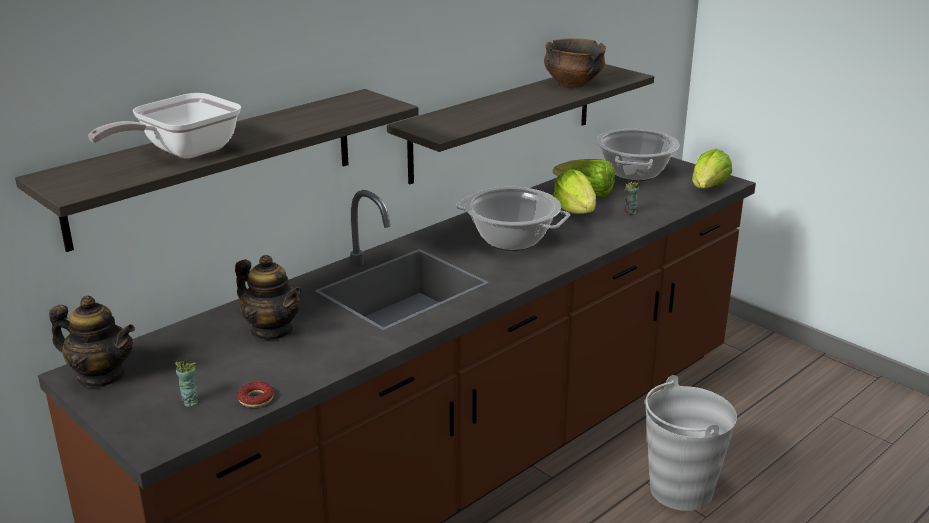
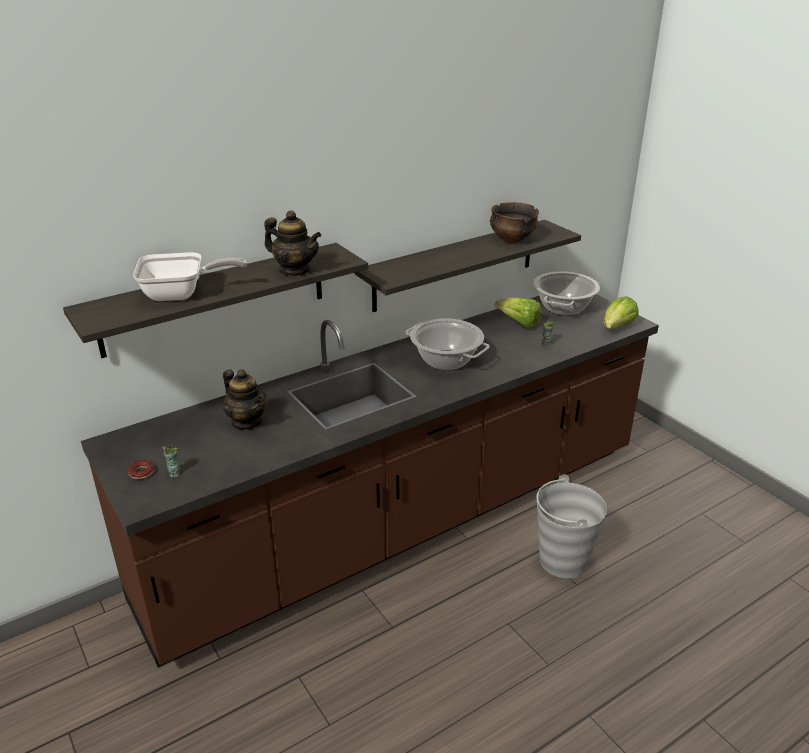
camera: 10 degrees right, 5 degrees up
teapot [49,295,135,387] -> teapot moved to [264,210,321,276]
frying pan [88,93,241,159] -> frying pan turned 150 degrees counterclockwise [133,252,247,301]
donut [237,382,274,408] -> donut moved to [128,460,154,479]
lettuce [553,169,596,214] -> none

